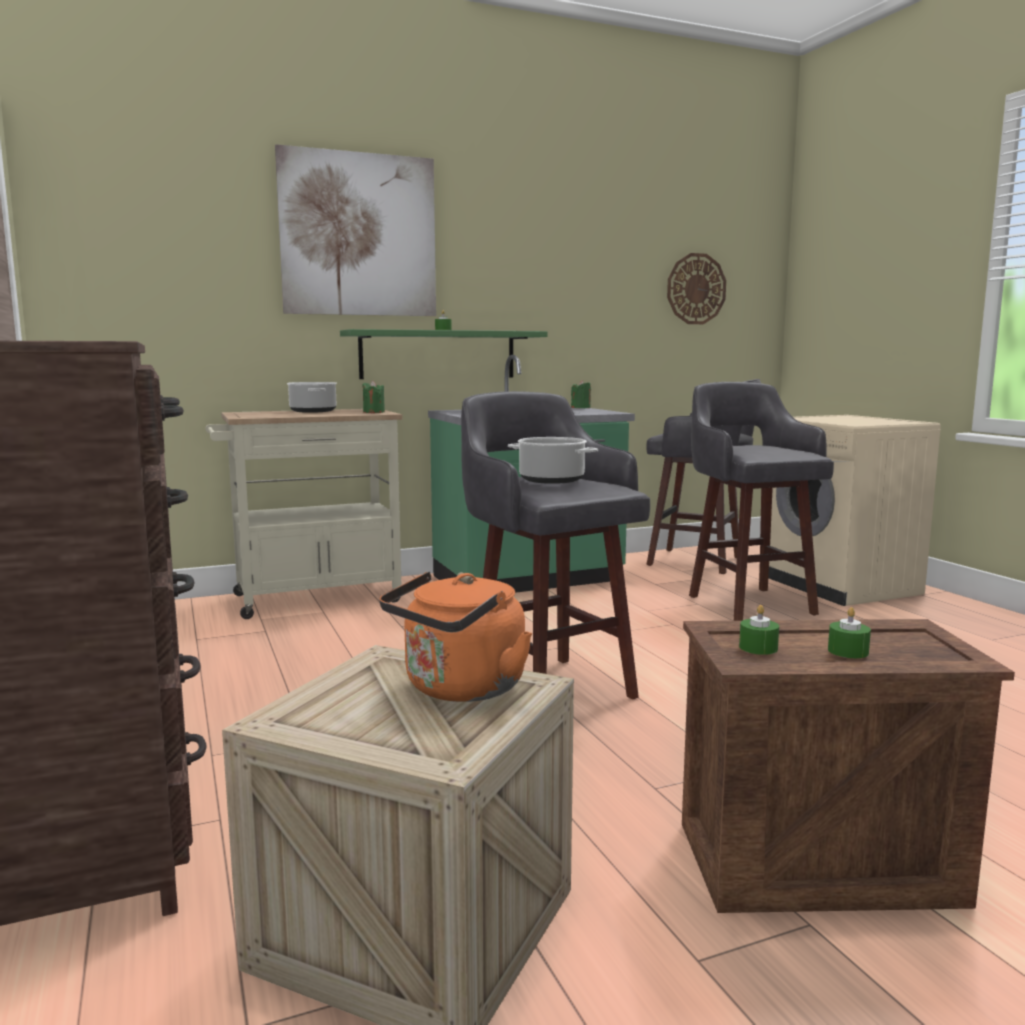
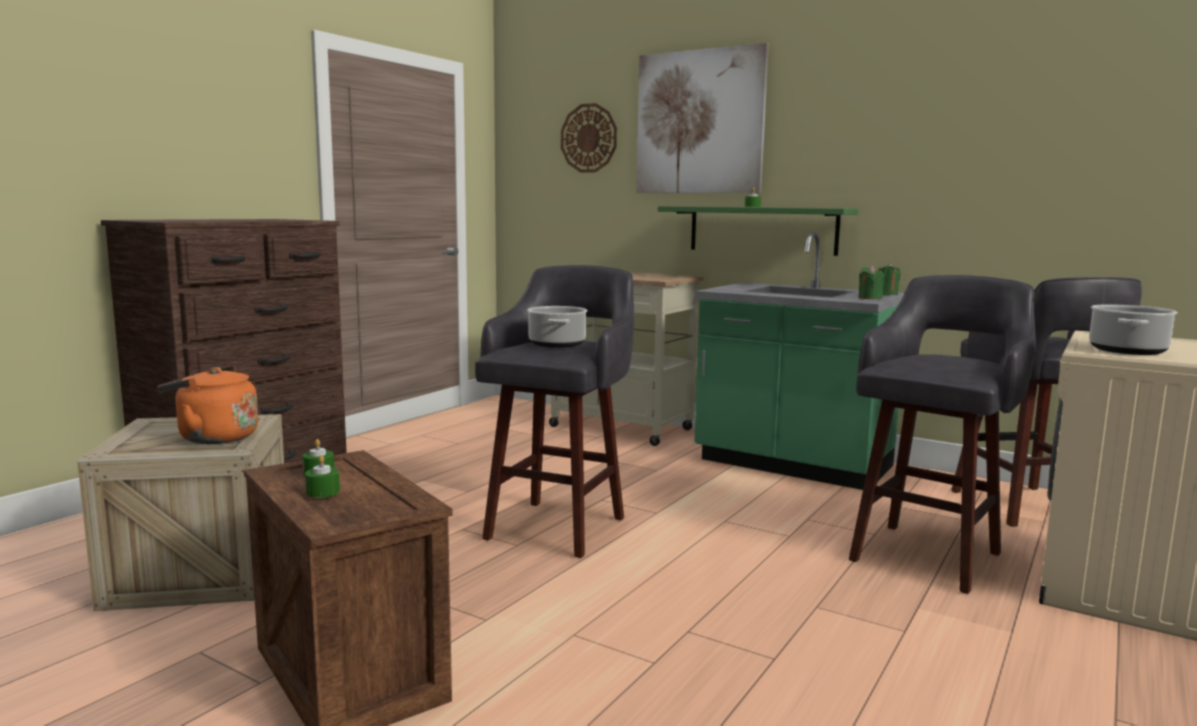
camera: 55 degrees right, 0 degrees up
cooking pot [287,382,337,413] -> cooking pot moved to [1089,304,1178,355]
green candle [362,381,385,413] -> green candle moved to [859,266,884,299]
wall clock [667,253,726,324] -> wall clock moved to [561,103,617,173]

